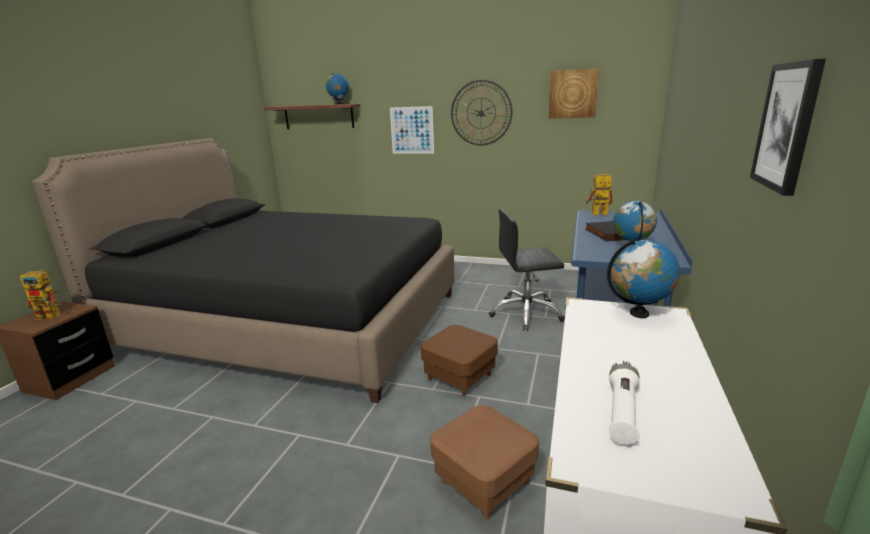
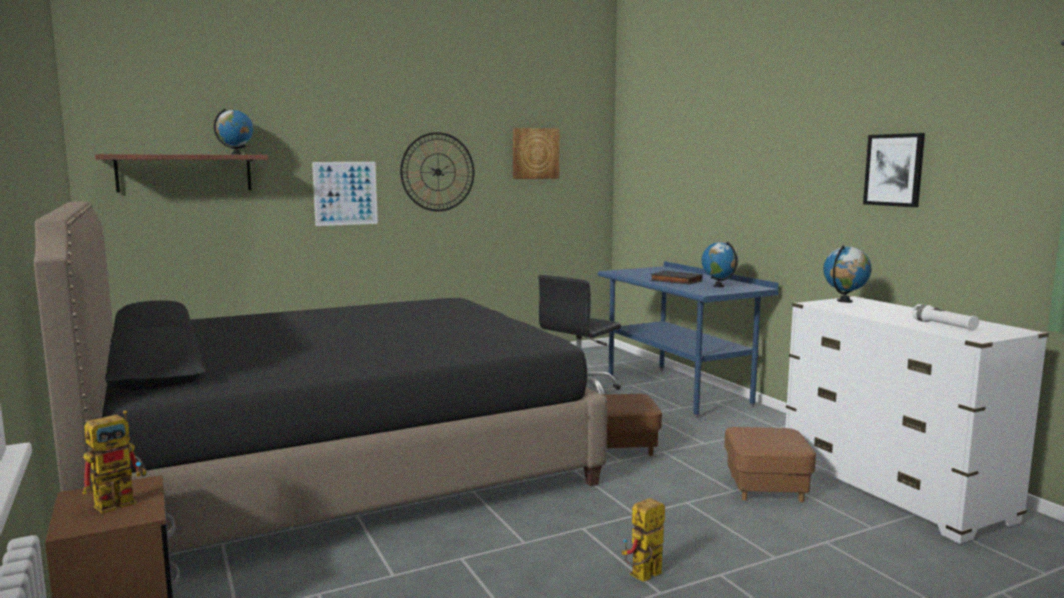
camera: 45 degrees left, 10 degrees down
toy robot [586,172,613,215] -> toy robot moved to [622,498,665,582]

